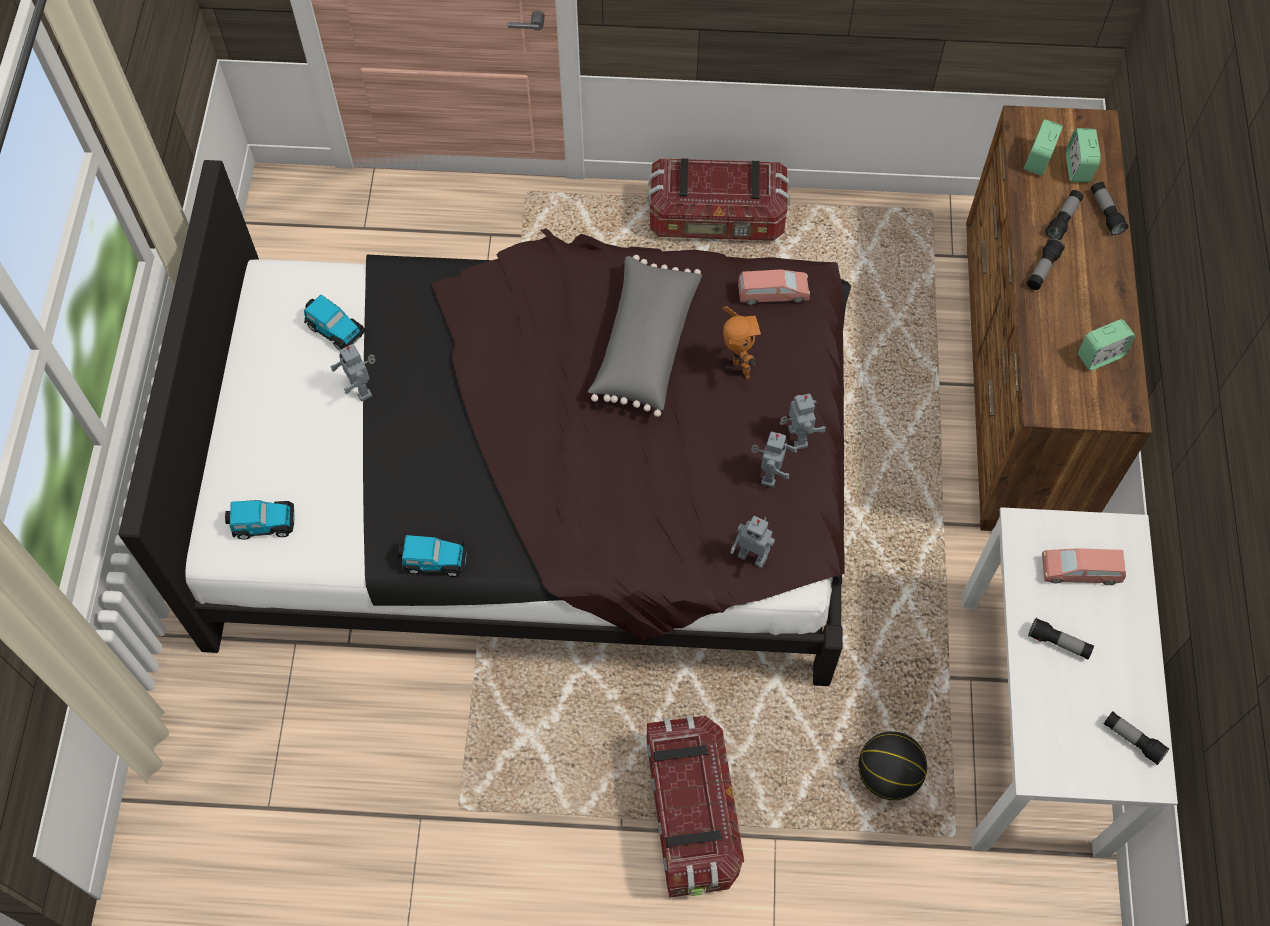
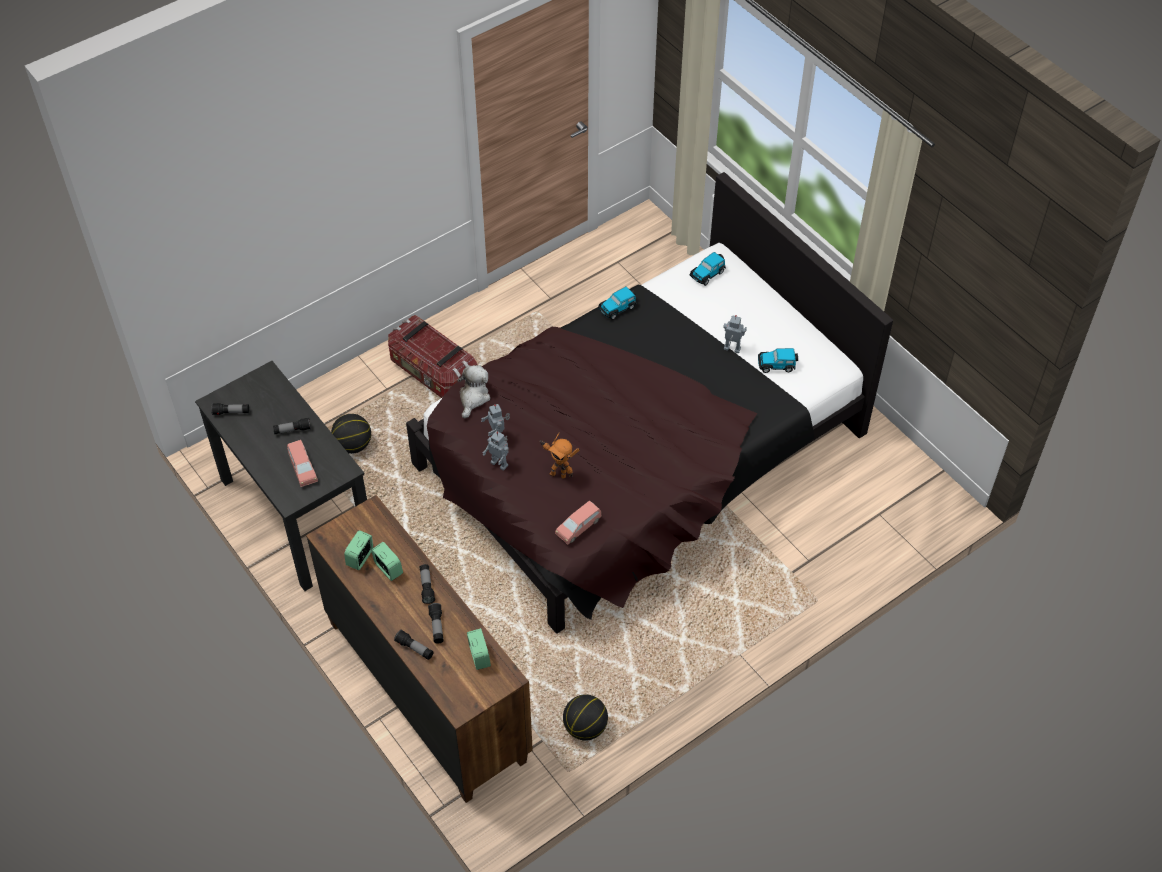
camera: 140 degrees right, 10 degrees down
grey pillow [588,255,702,417] -> none
storage box [647,158,790,241] -> none
toy robot [730,516,775,568] -> plush toy [457,365,490,419]
white desk [961,507,1178,858] -> black desk [195,361,367,591]
pink toy car [1042,548,1126,585] -> pink toy car turned 105 degrees clockwise [287,440,318,487]
alarm clock [1066,128,1101,182] -> alarm clock moved to [371,542,403,581]
none -> basketball [563,694,608,741]

